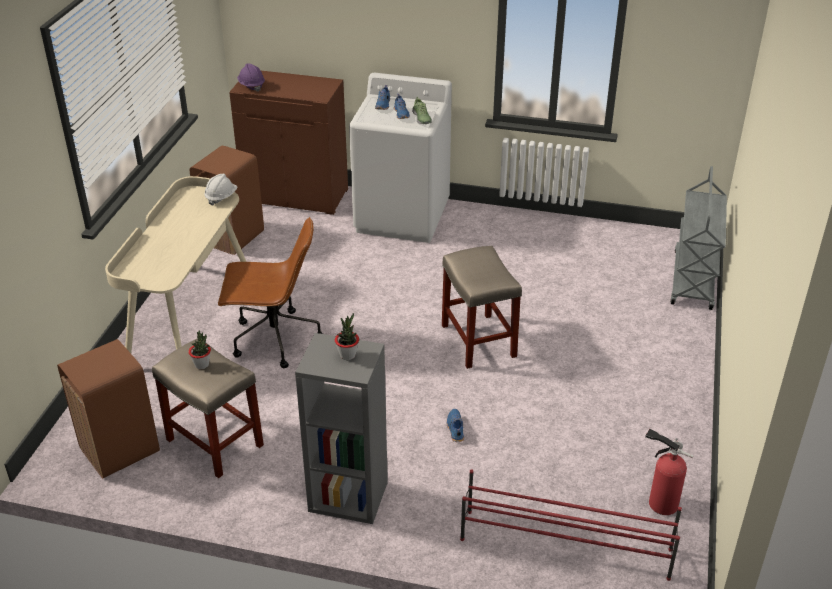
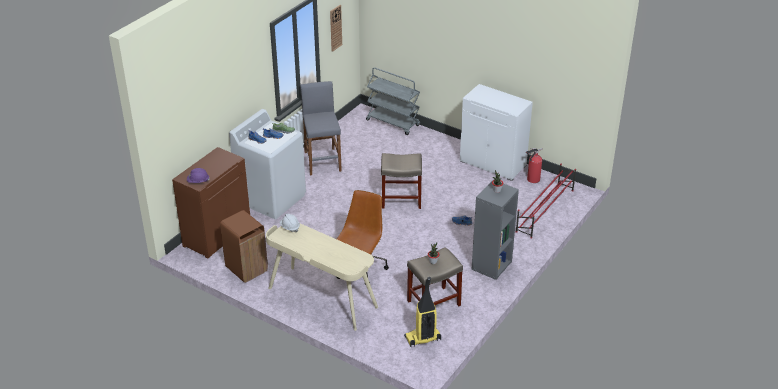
camera: 70 degrees left, 0 degrees up
brown trash can [57,339,160,478] -> vacuum cleaner [404,277,441,347]
none -> grey stool [300,81,342,175]
none -> wall clock [330,5,342,52]
none -> white cabinet [460,84,533,181]

